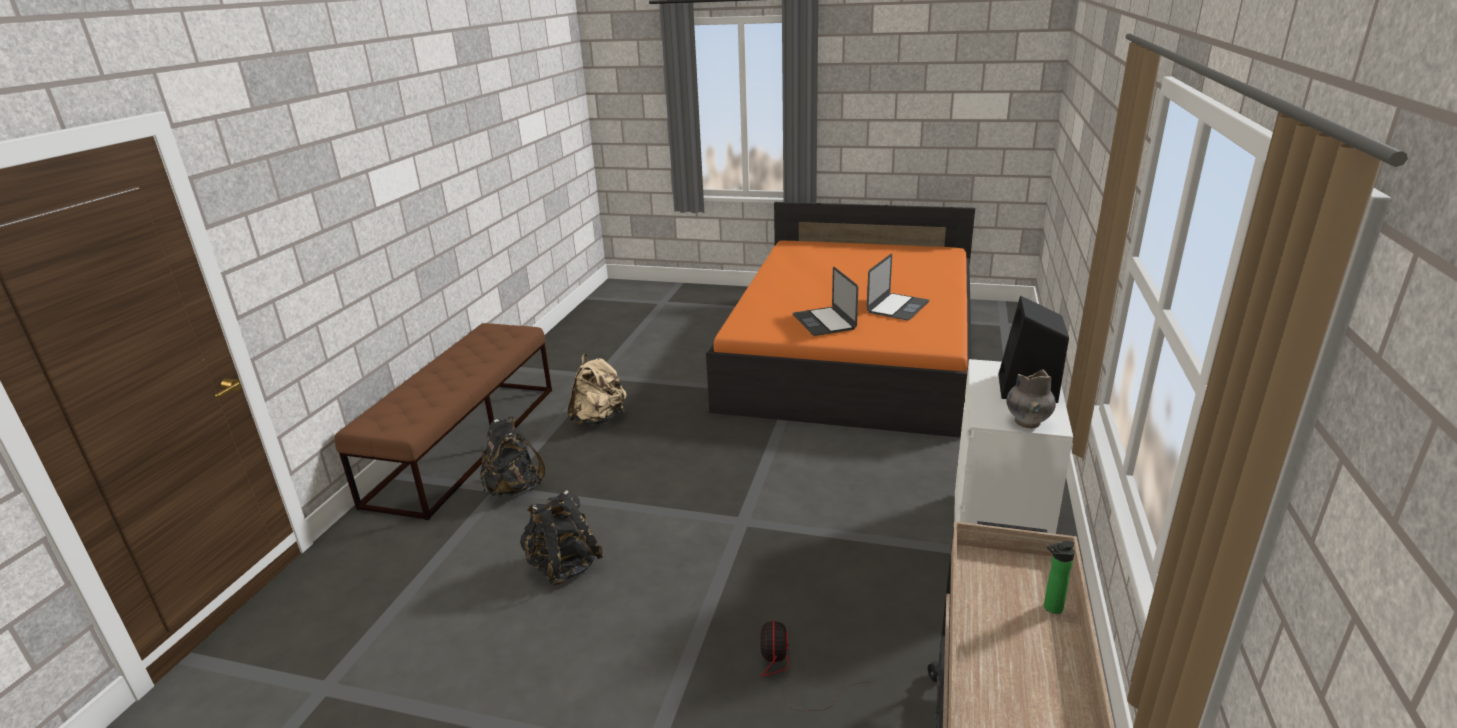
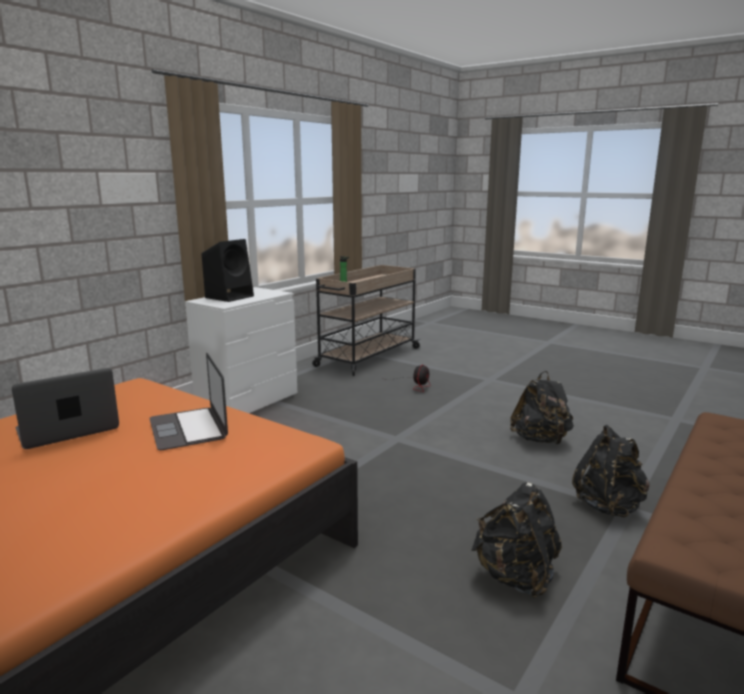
camera: 160 degrees left, 10 degrees down
beige backpack [568,354,627,425] -> black backpack [472,482,562,598]
laptop [792,267,858,336] -> laptop turned 150 degrees clockwise [149,353,228,450]
grey vase [1006,369,1056,428] -> none

